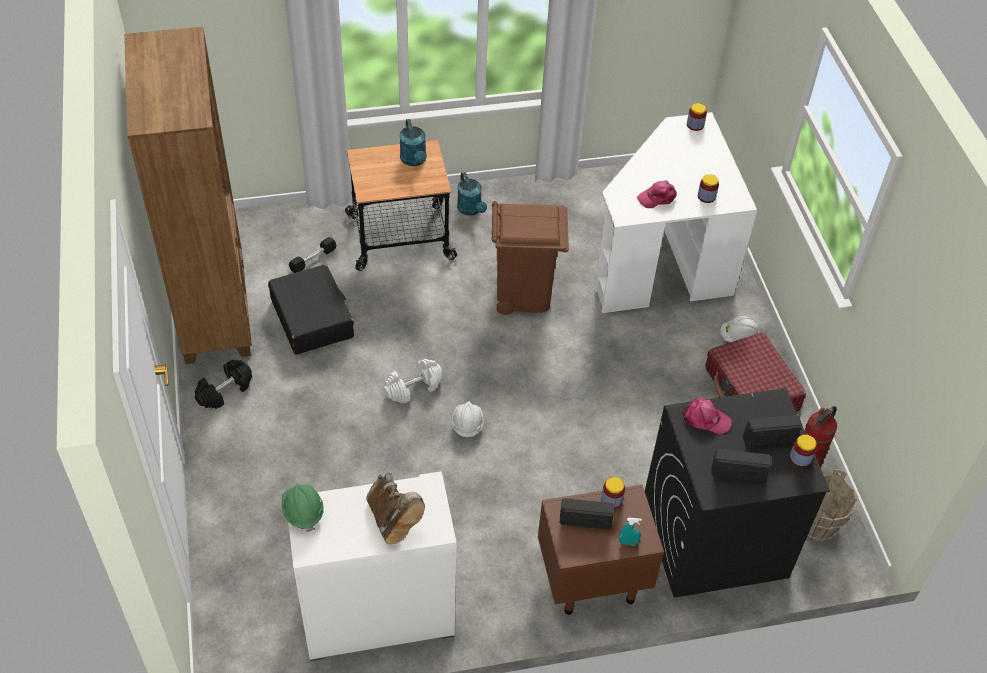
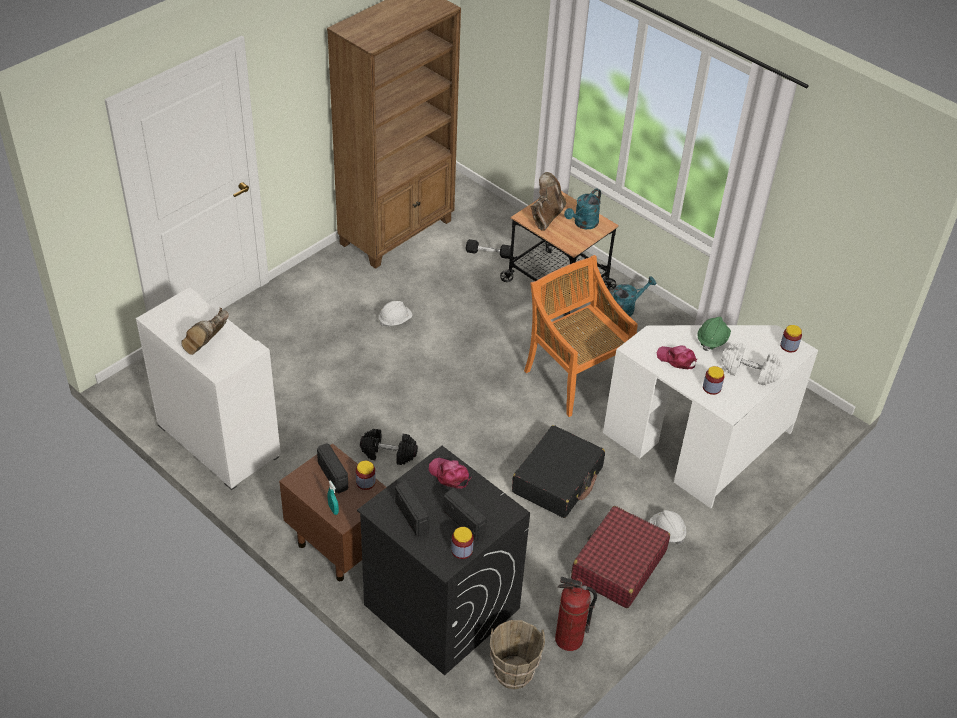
camera: 55 degrees right, 5 degrees down
black dumbbell [195,360,252,409] -> black dumbbell moved to [360,429,418,465]
black suitcase [268,264,354,355] -> black suitcase moved to [512,425,605,518]
green hard hat [282,484,324,532] -> green hard hat moved to [697,317,731,351]
white dumbbell [383,359,443,404] -> white dumbbell moved to [721,342,783,385]
white hard hat [452,402,484,441] -> white hard hat moved to [379,301,413,327]
turquoise watering can [457,172,487,216] -> turquoise watering can turned 150 degrees counterclockwise [610,276,656,316]
brown trash can [491,201,569,315] -> orange chair [524,255,637,417]
pink cap [682,398,732,434] -> pink cap turned 150 degrees clockwise [429,458,471,489]
none -> brown boot [531,172,566,231]

